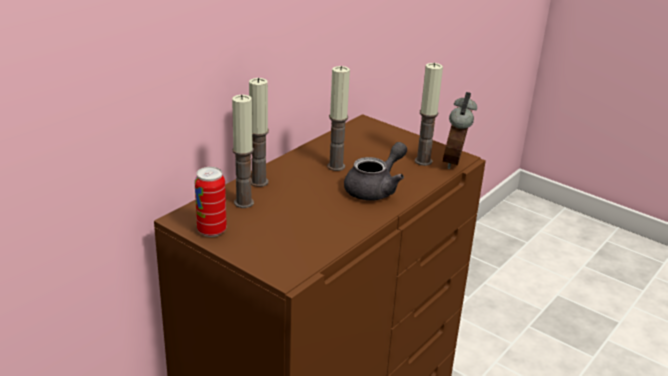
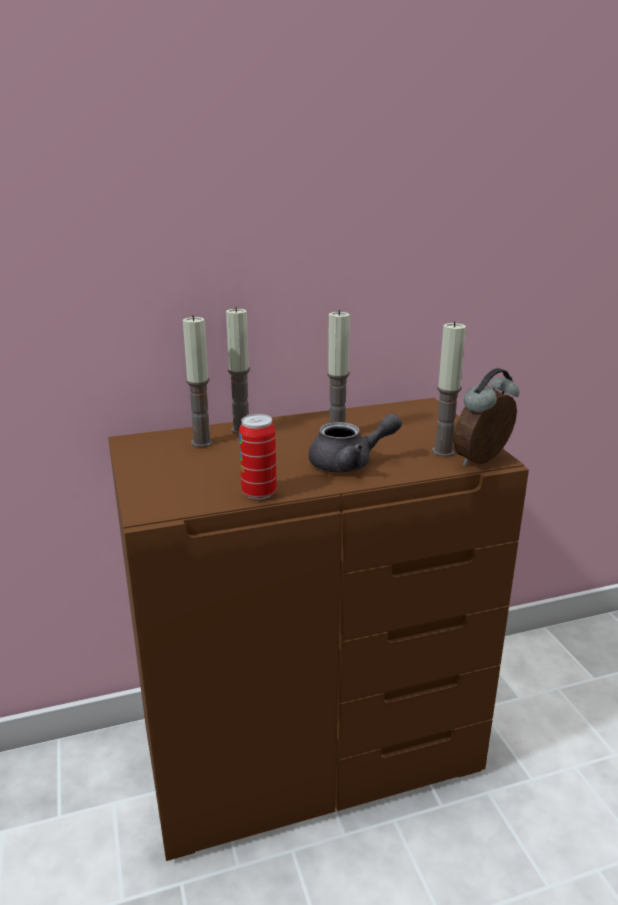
camera: 35 degrees right, 5 degrees down
can [195,167,227,237] -> can moved to [239,414,277,500]

